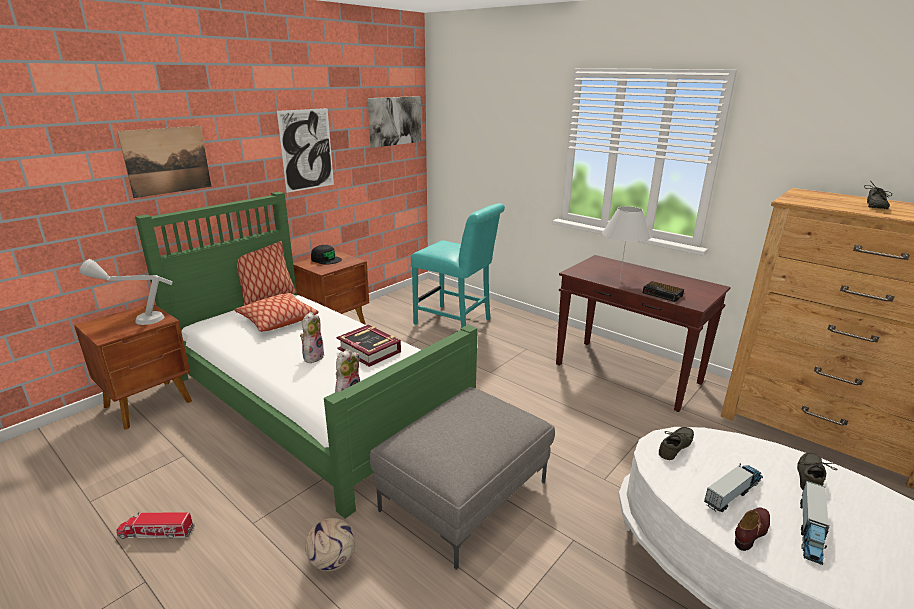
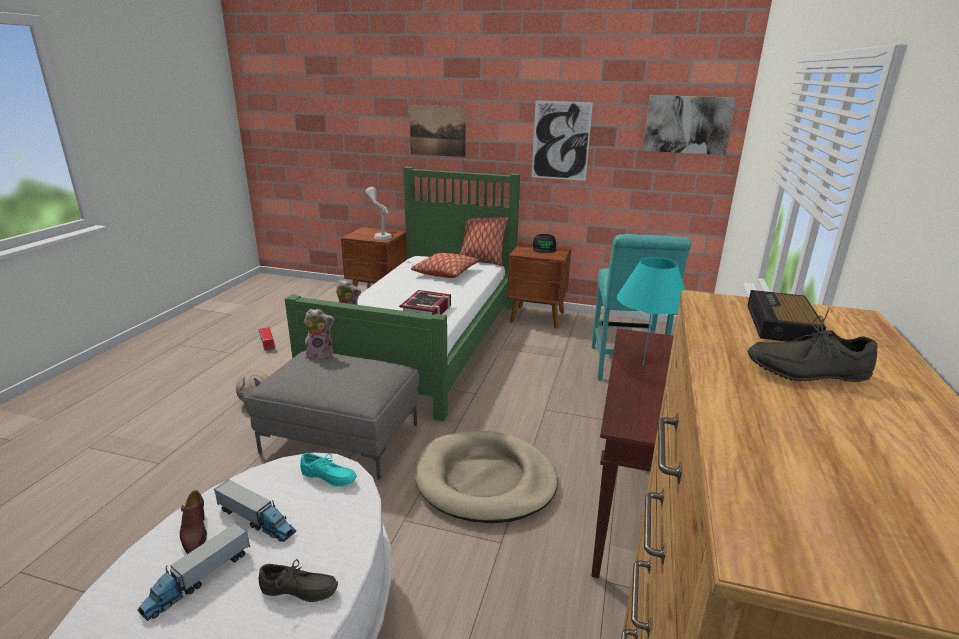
camera: 65 degrees right, 0 degrees up
plush toy [300,312,324,363] -> plush toy moved to [304,309,334,360]
white table lamp [602,206,651,278] -> turquoise table lamp [617,257,685,366]
alarm clock [643,281,684,302] -> alarm clock moved to [747,290,826,342]
grey shoe [659,427,694,460] -> turquoise shoe [300,453,357,487]
brown shoe [735,507,770,551] -> brown shoe turned 45 degrees clockwise [180,490,207,554]
toy truck [800,481,830,565] -> toy truck turned 60 degrees counterclockwise [138,522,250,621]
none -> beige dog bed [415,431,558,523]

